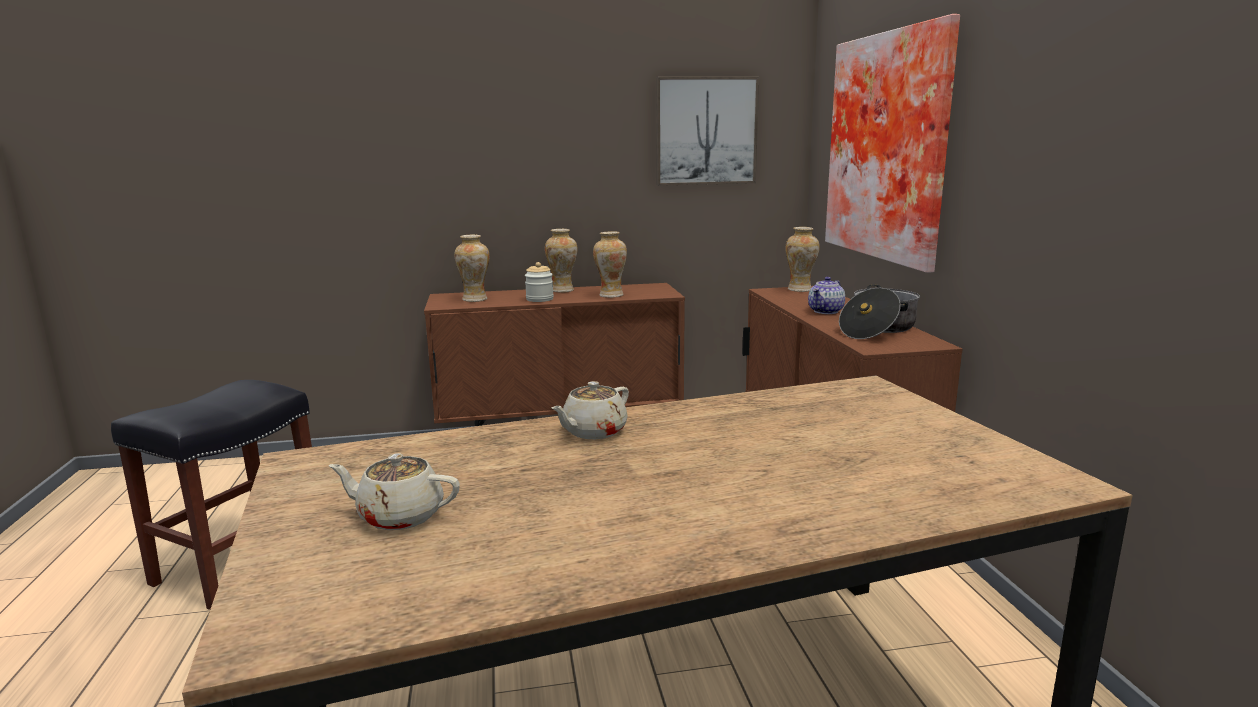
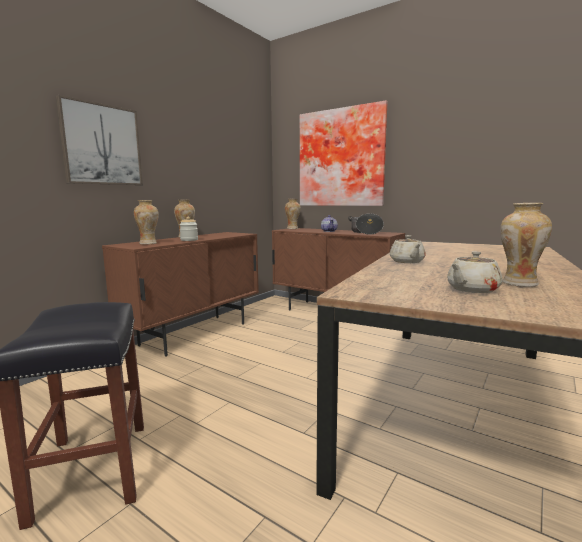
camera: 45 degrees left, 5 degrees down
vase [593,231,627,298] -> vase moved to [500,203,552,287]
picture [656,77,759,186] -> picture moved to [56,95,143,185]

